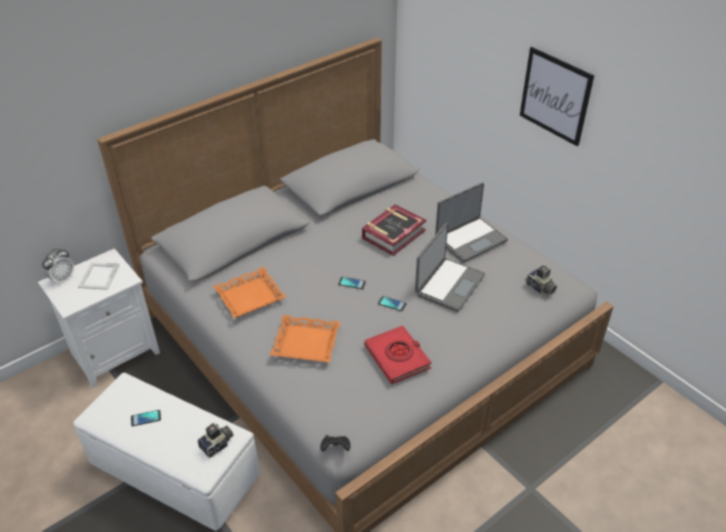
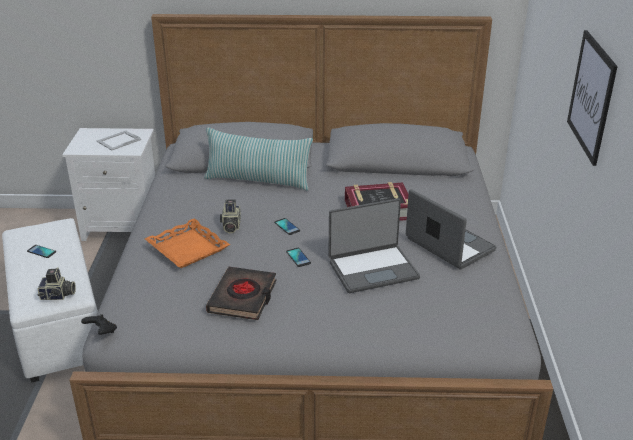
camera: 40 degrees right, 10 degrees down
alarm clock [42,248,74,285] -> none
orange tray [213,267,286,318] -> none
red book [365,326,432,384] -> black book [206,267,277,320]
laptop [435,183,508,263] -> laptop turned 135 degrees counterclockwise [406,189,497,270]
camera [525,265,557,295] -> camera moved to [220,200,241,233]
none -> pillow [204,128,313,191]

